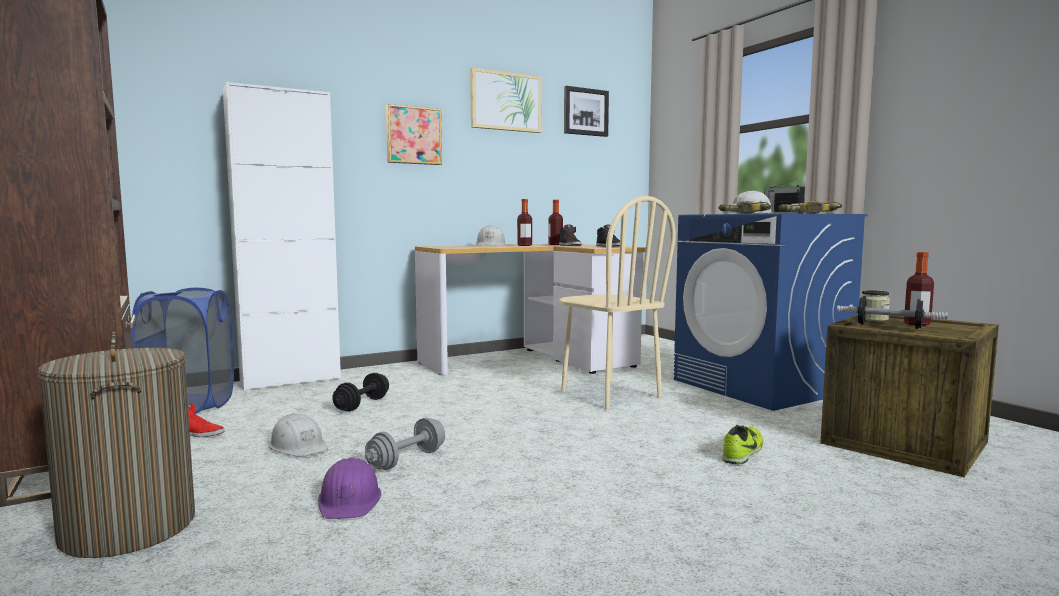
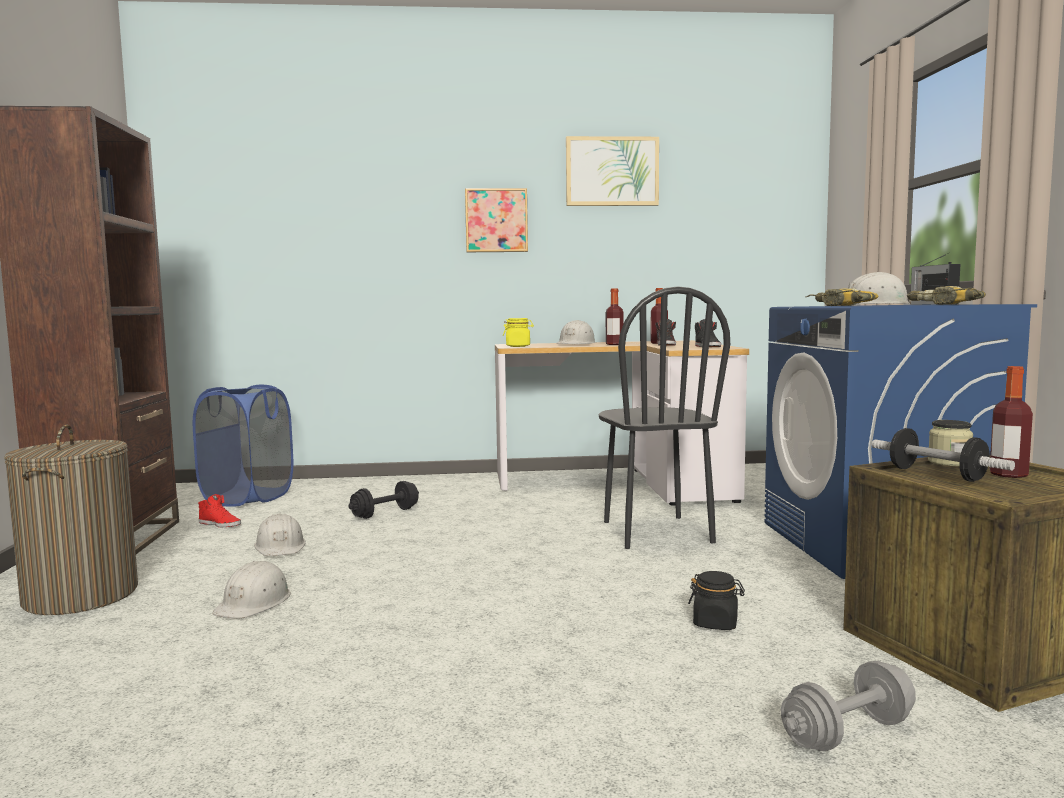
camera: 25 degrees right, 0 degrees up
white cabinet [223,82,341,391] -> none
purple hard hat [318,457,381,519] -> white hard hat [212,561,291,619]
grey dumbbell [365,417,445,470] -> grey dumbbell moved to [781,661,916,751]
beige chair [559,196,676,409] -> black chair [598,286,730,549]
picture [564,86,609,137] -> none
shoe [722,425,763,464] -> black jar [688,571,745,630]
none -> yellow jar [503,318,534,347]

